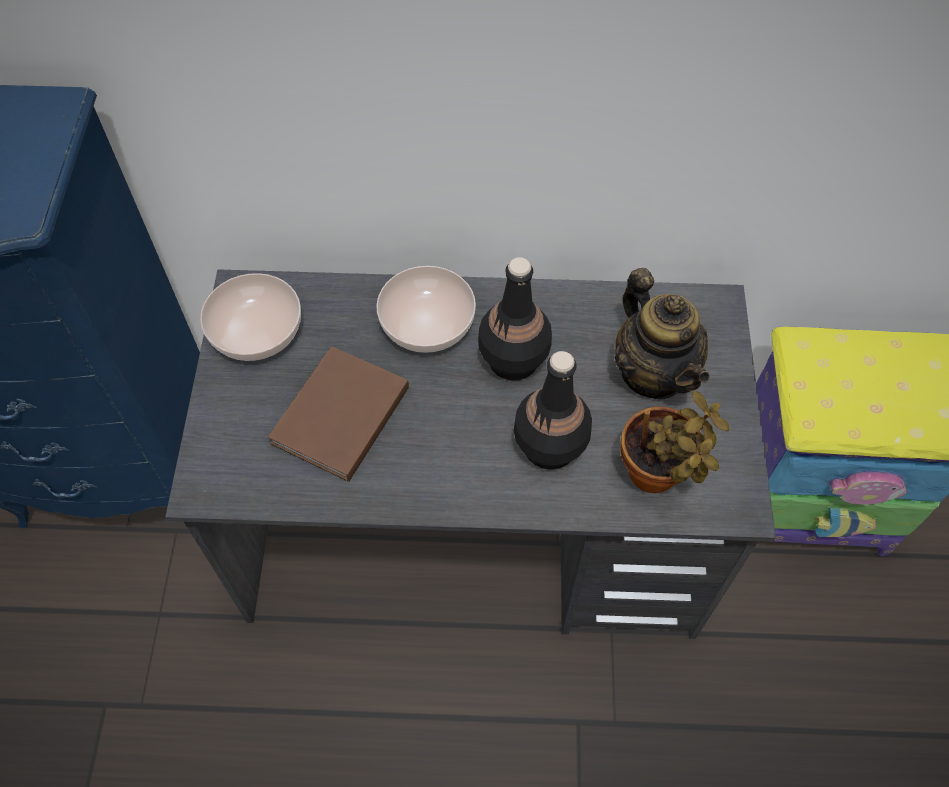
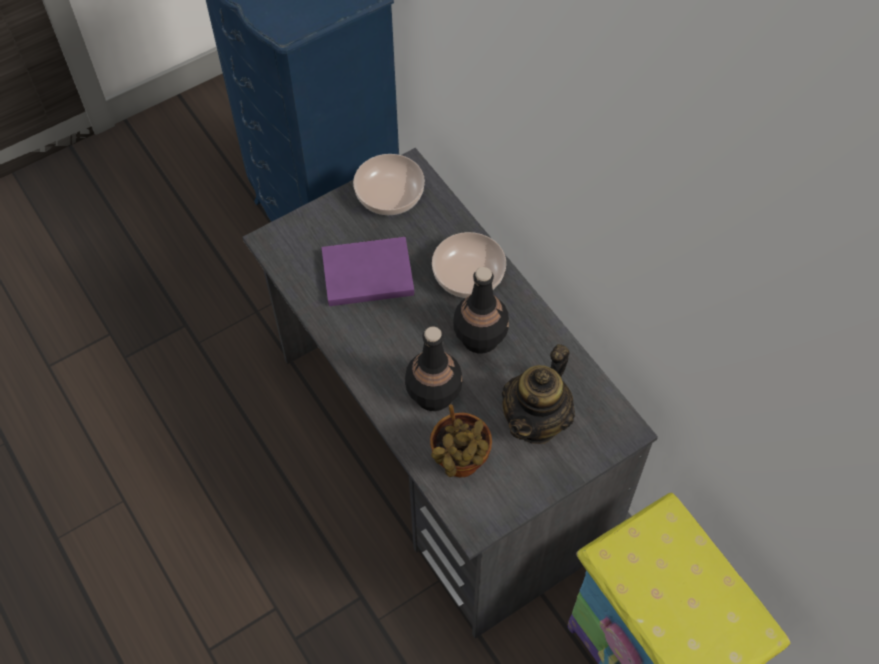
camera: 55 degrees right, 0 degrees up
brown book [268,346,409,482] -> purple book [321,237,414,306]

